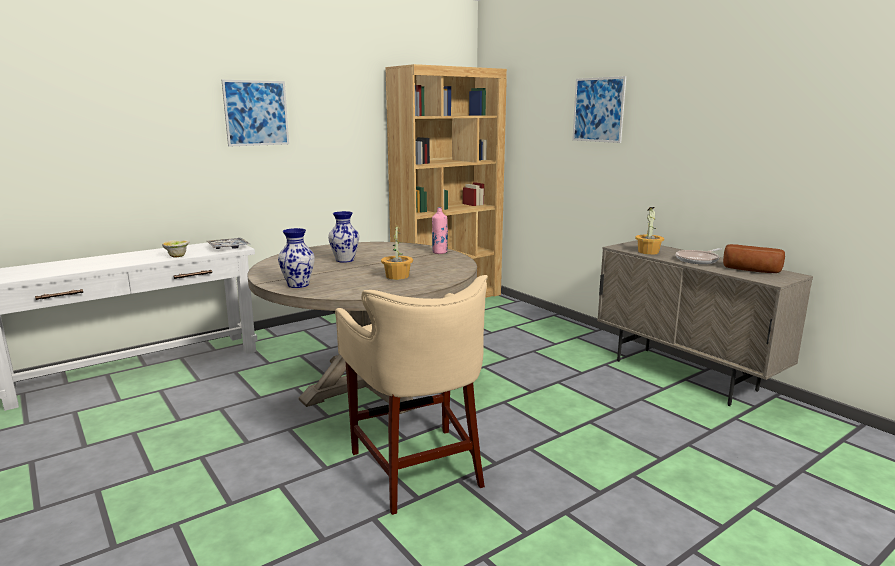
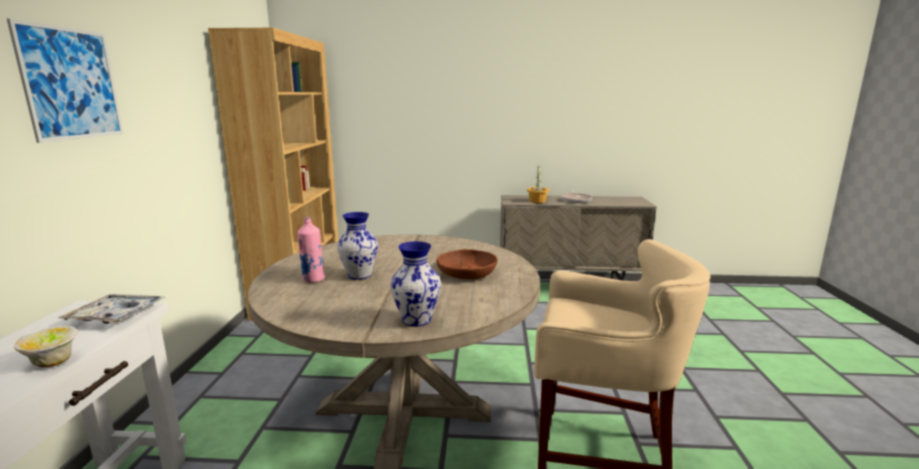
camera: 50 degrees left, 0 degrees up
potted plant [381,224,413,280] -> brown bowl [436,249,498,279]
pink bottle [432,207,448,254] -> pink bottle moved to [297,217,325,283]
picture [572,76,626,143] -> none
bread [723,244,785,273] -> none

